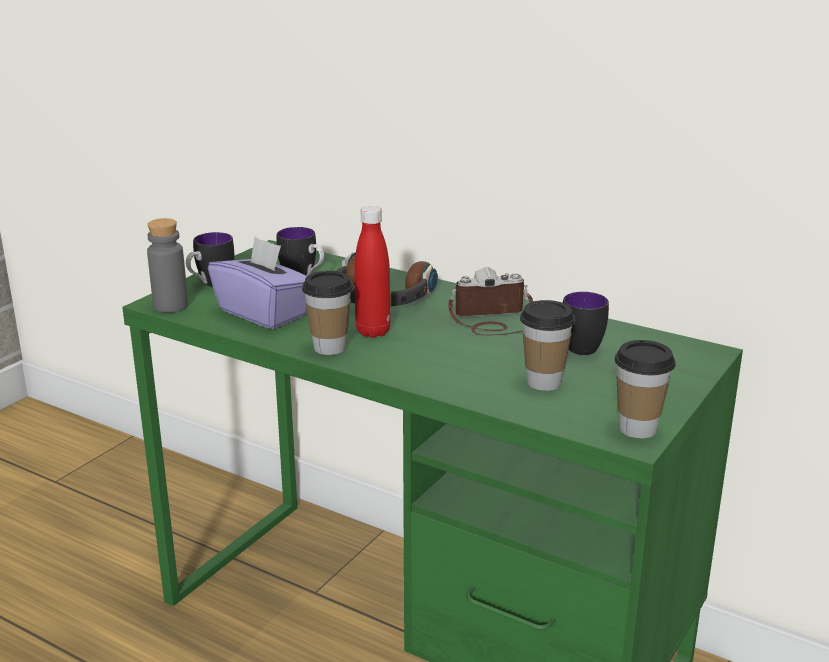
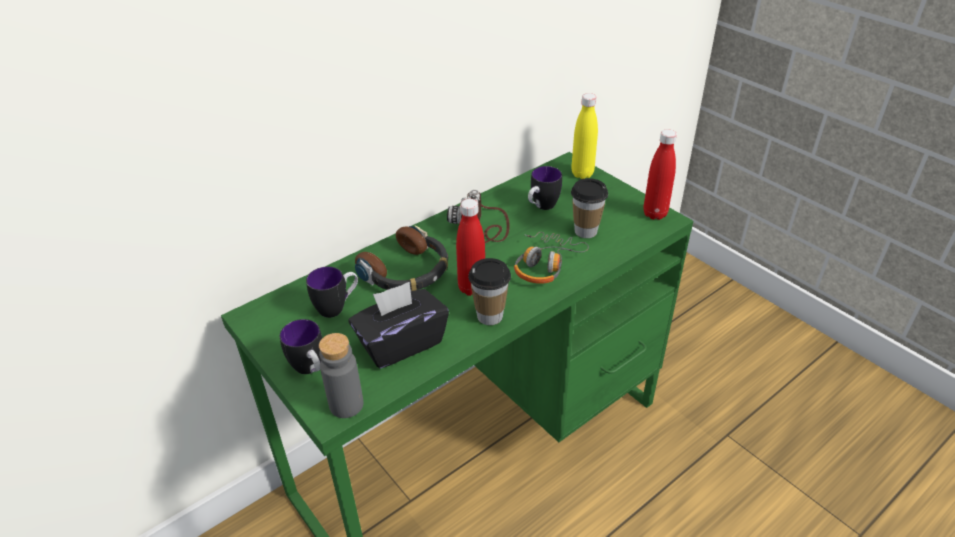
camera: 70 degrees left, 15 degrees up
purple tissue box [208,237,307,329] -> black tissue box [349,282,449,368]
cup [615,340,676,438] -> red bottle [643,129,677,220]
none -> headphones [514,232,589,284]
none -> yellow bottle [571,93,598,179]

